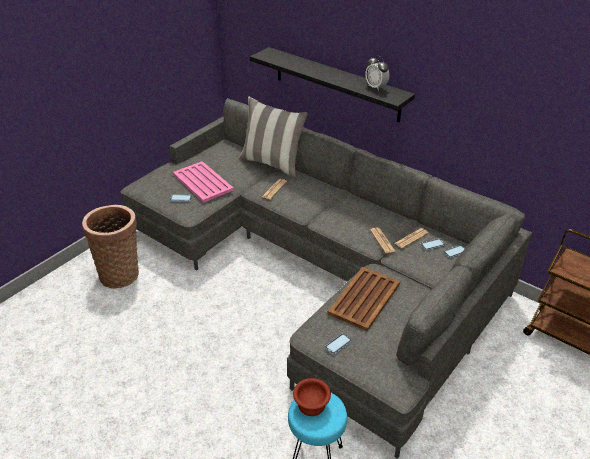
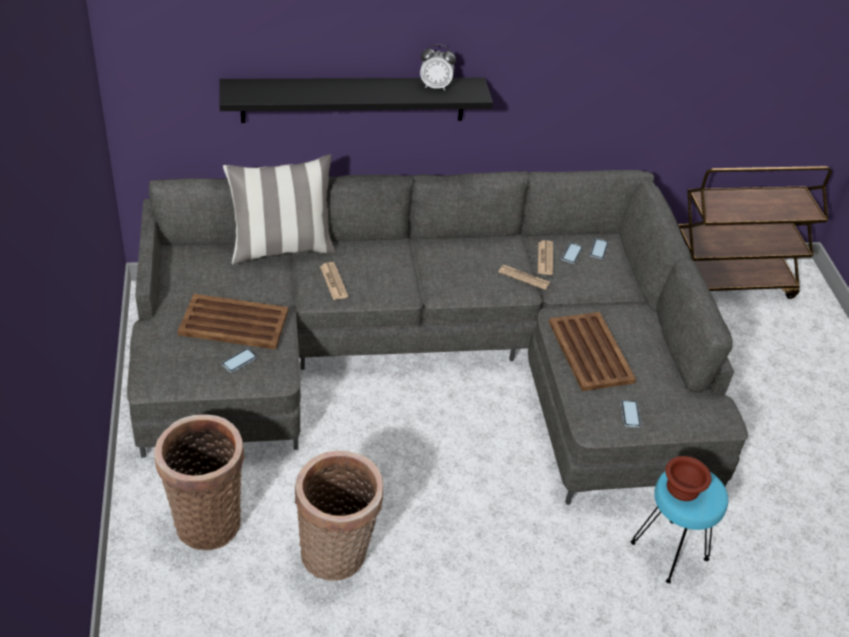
camera: 50 degrees left, 5 degrees up
pink tray [173,161,234,203] -> brown tray [178,294,288,350]
none -> basket [295,451,383,581]

